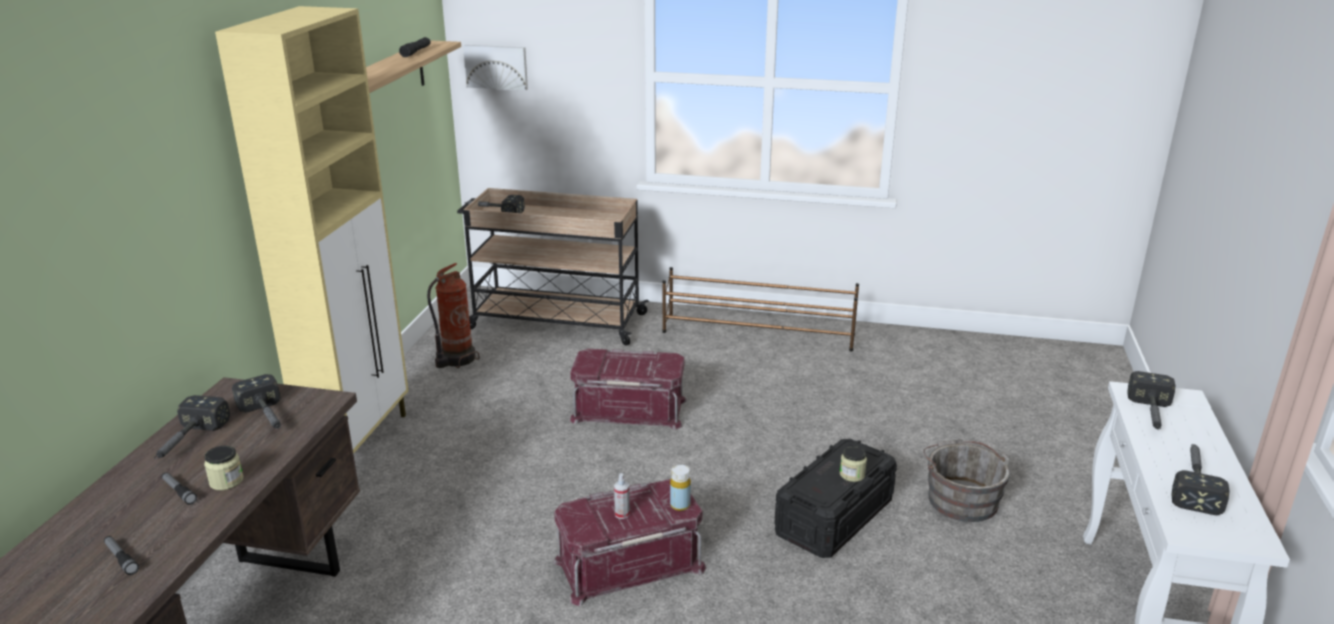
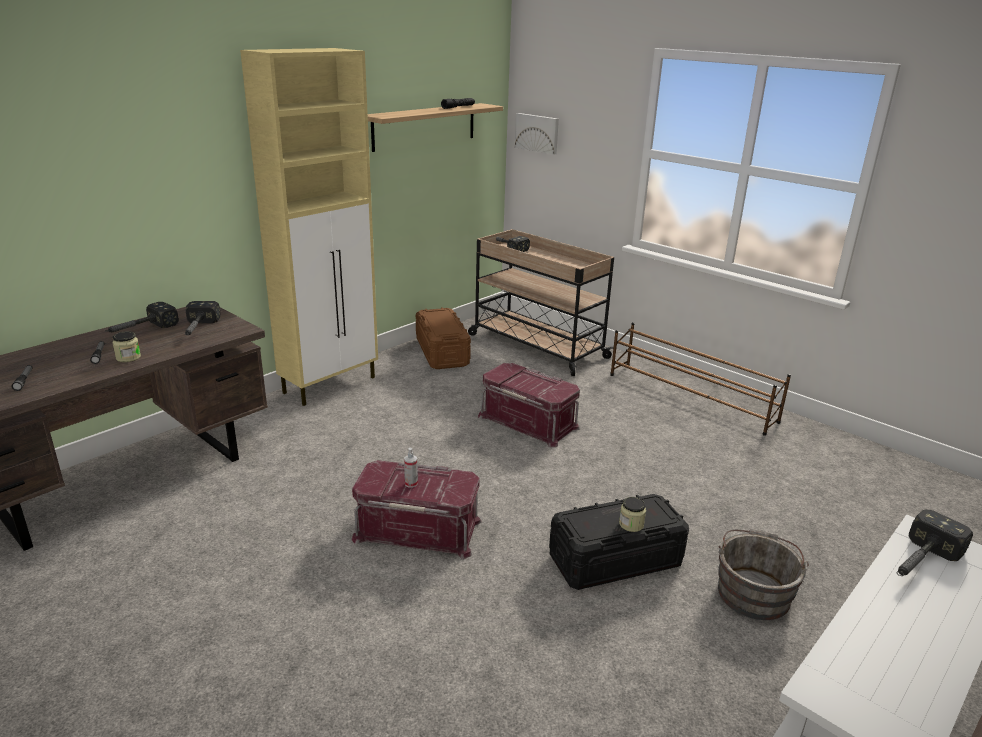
camera: 30 degrees right, 0 degrees up
fire extinguisher [427,263,480,368] -> brown storage box [416,307,471,369]
yellow bottle [670,465,691,511] -> none
hammer [1172,444,1229,515] -> none

